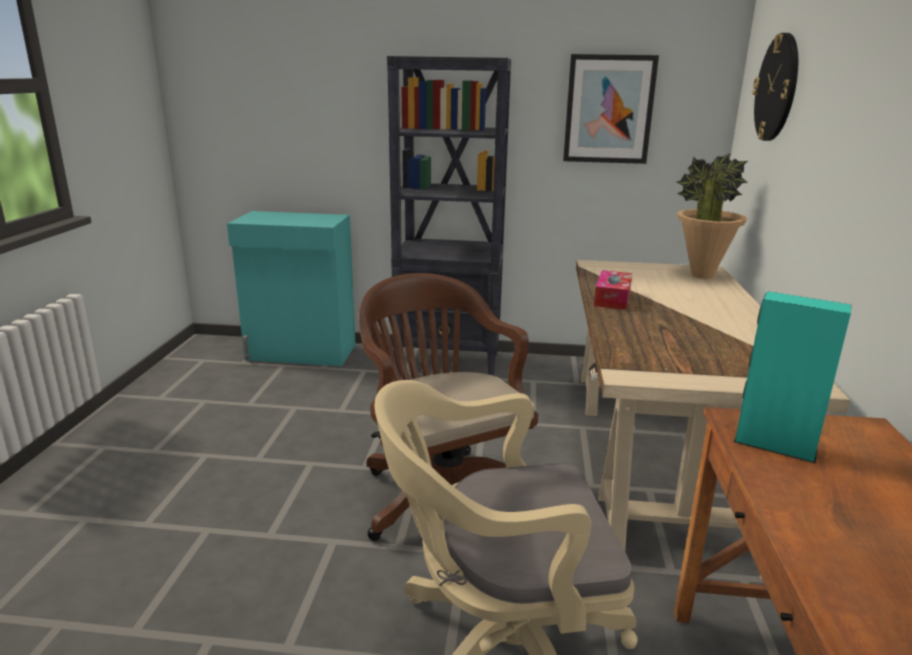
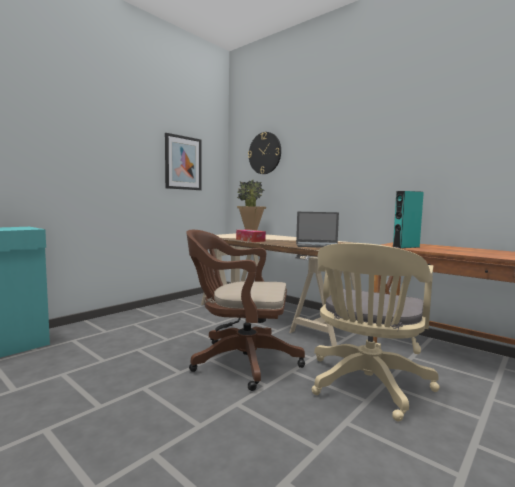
camera: 55 degrees left, 15 degrees down
black bookcase [387,56,511,376] -> none
none -> laptop [296,212,339,248]

